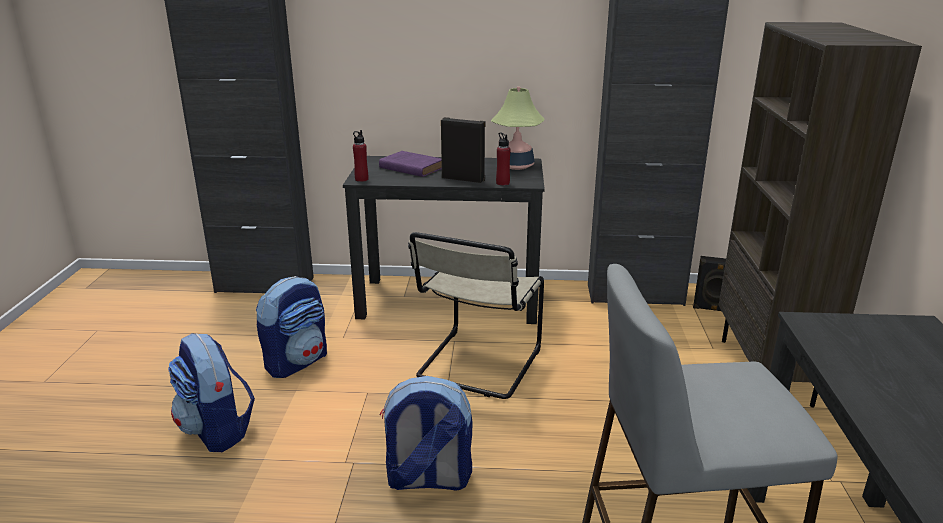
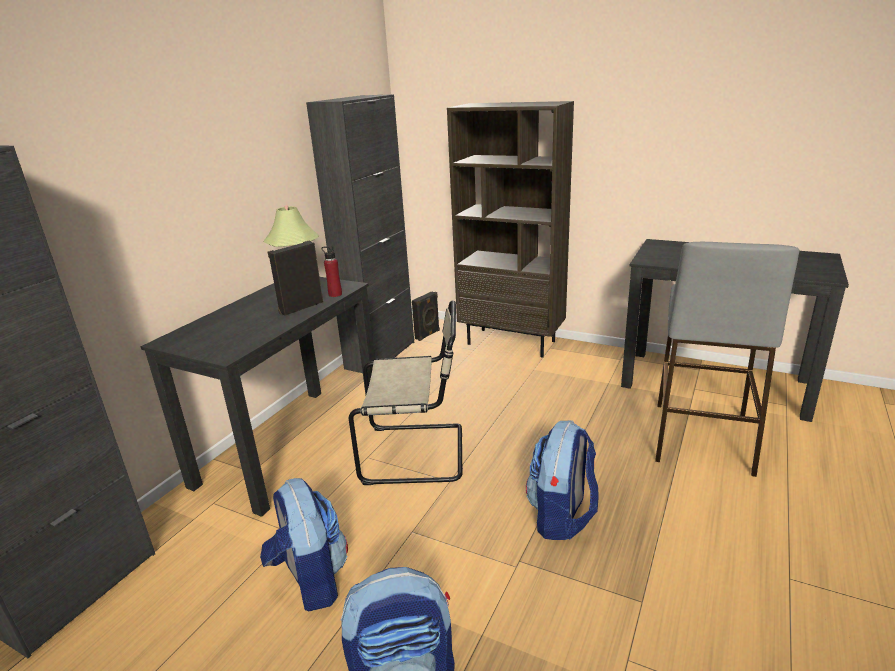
camera: 65 degrees left, 0 degrees up
red bottle [353,130,369,182] -> none
purple book [379,151,442,177] -> none
beige chair [408,232,544,399] -> beige chair turned 45 degrees counterclockwise [349,300,463,485]

